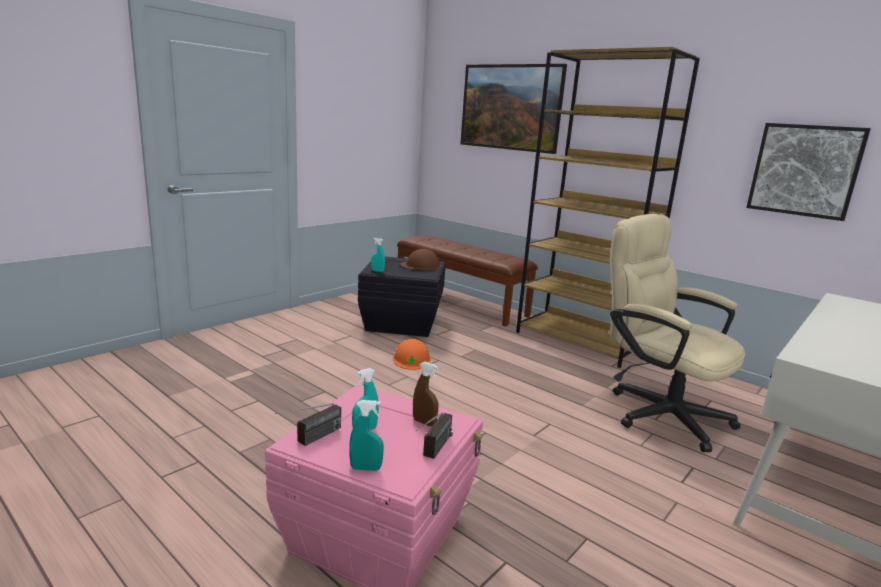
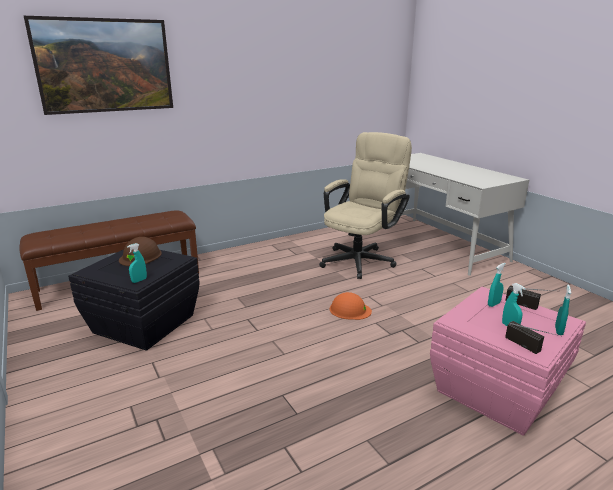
camera: 70 degrees left, 5 degrees up
orange hard hat [393,339,431,370] -> orange hard hat moved to [330,292,372,320]
brown spray bottle [413,362,438,426] -> turquoise spray bottle [488,263,506,307]
brown bookcase [516,47,700,368] -> none
beige office chair [609,214,746,452] -> beige office chair turned 150 degrees clockwise [319,132,412,279]
picture [746,123,871,221] -> none

